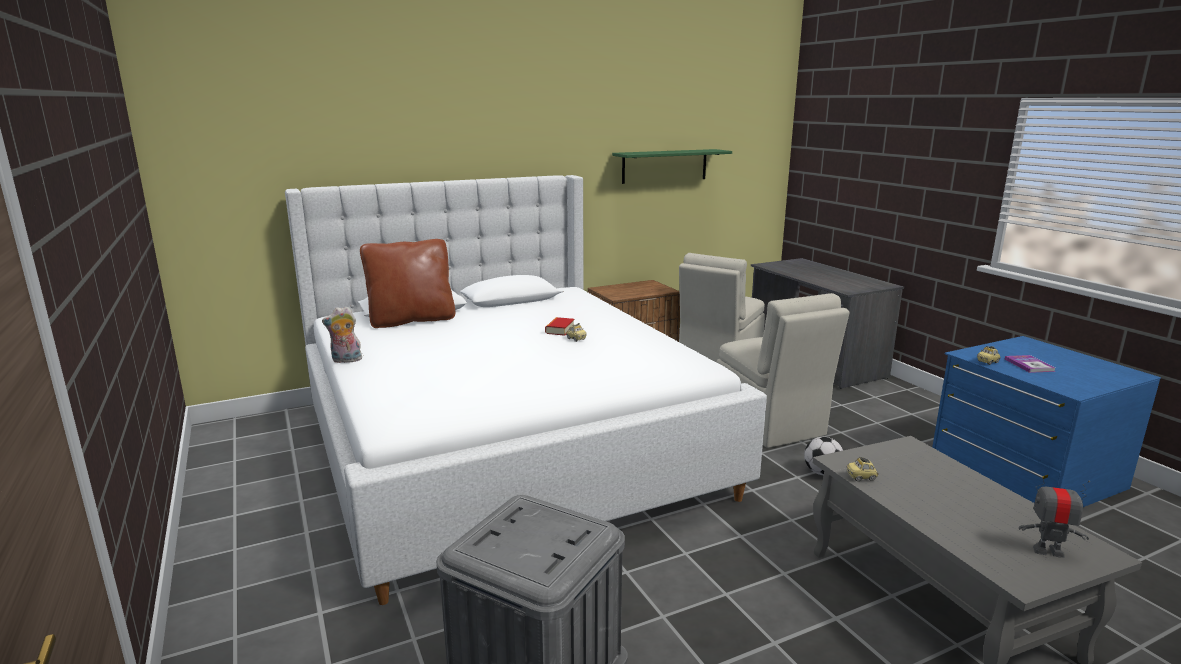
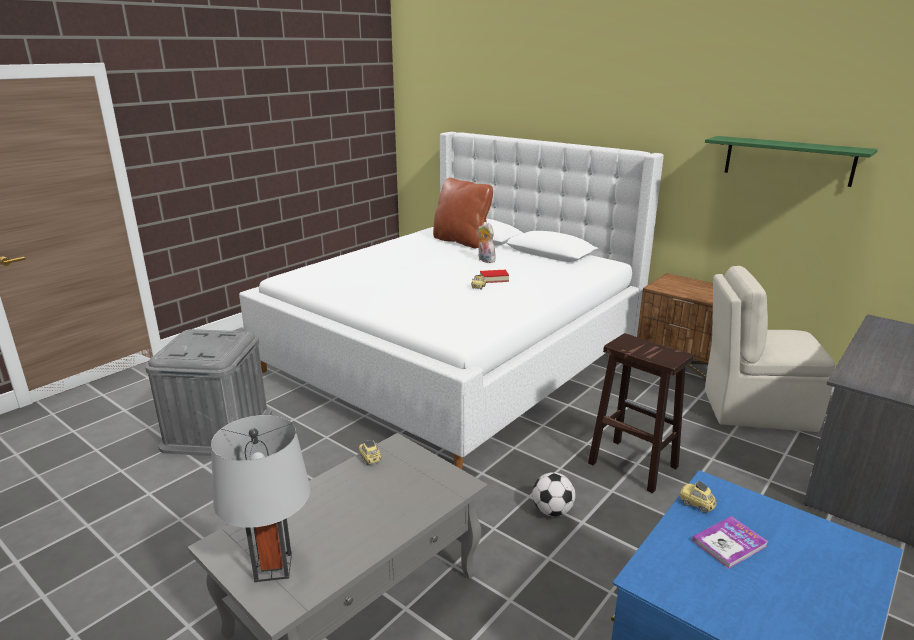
camera: 65 degrees right, 5 degrees up
plush toy [322,306,362,363] -> plush toy moved to [478,222,495,263]
beige chair [717,293,850,448] -> brown stool [588,333,694,493]
toy robot [1019,477,1090,558] -> grey table lamp [211,415,310,582]

